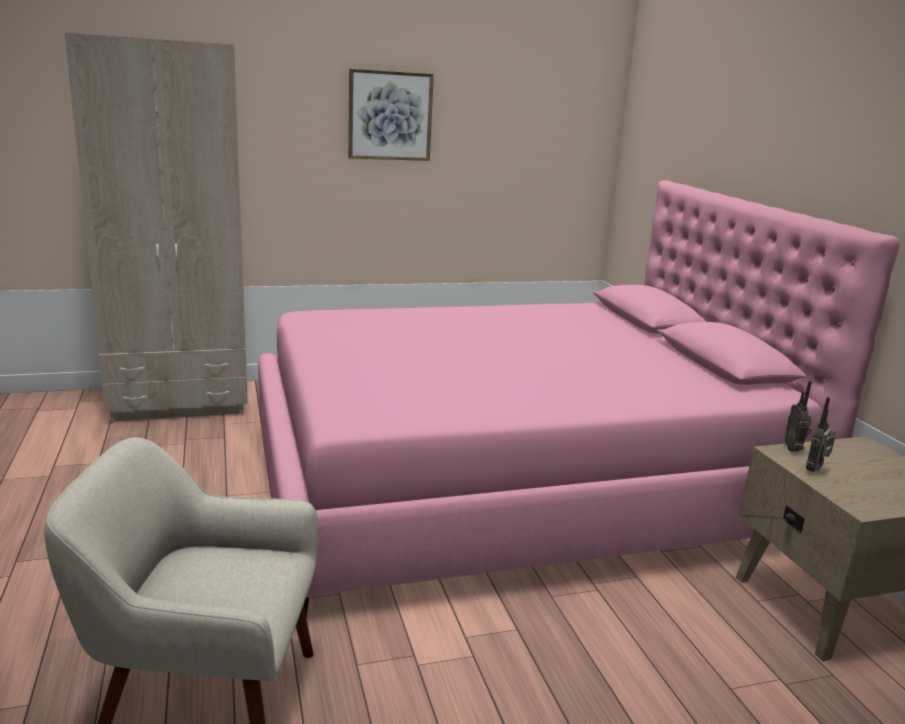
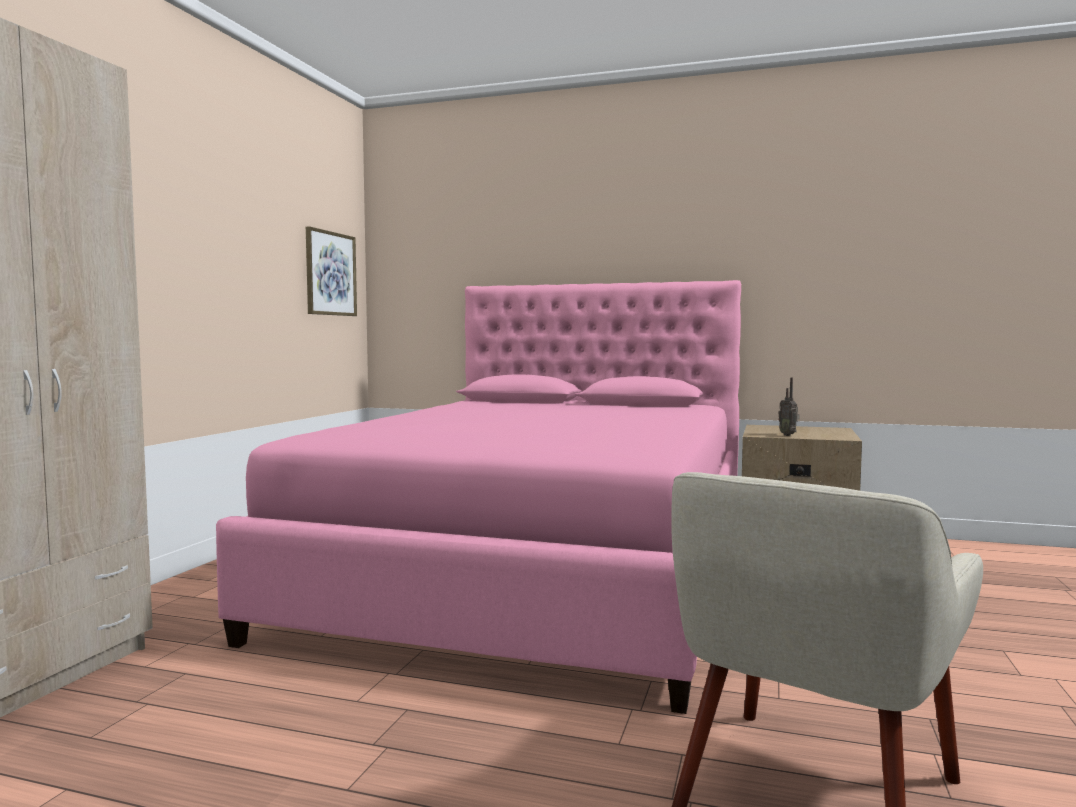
camera: 55 degrees left, 15 degrees down
picture [348,69,434,161] -> picture moved to [306,226,357,316]
radio [785,381,812,452] -> none

